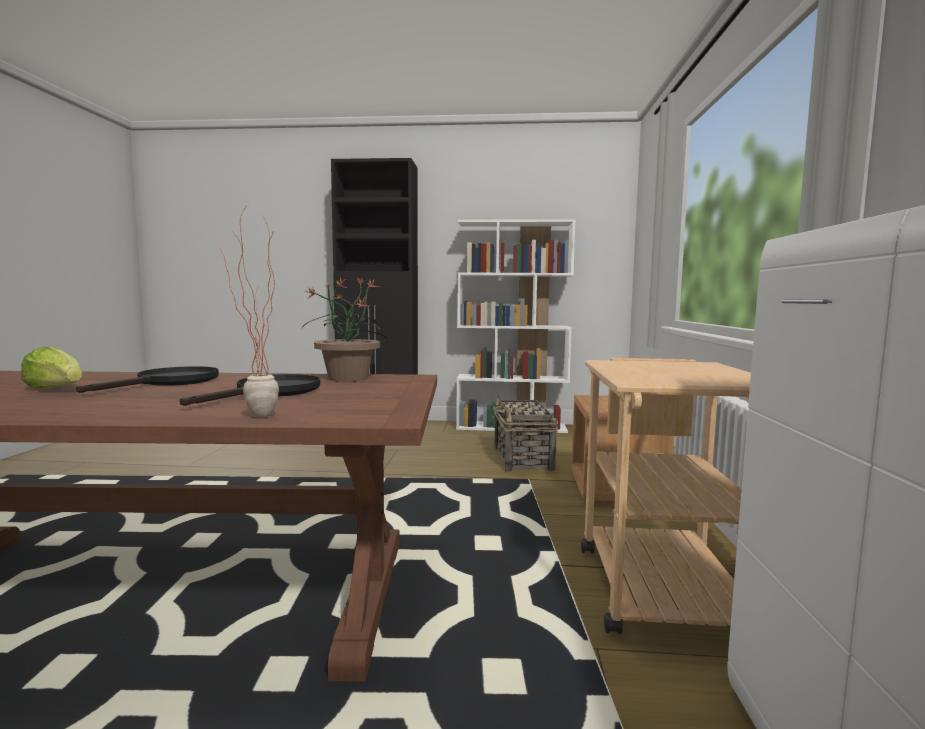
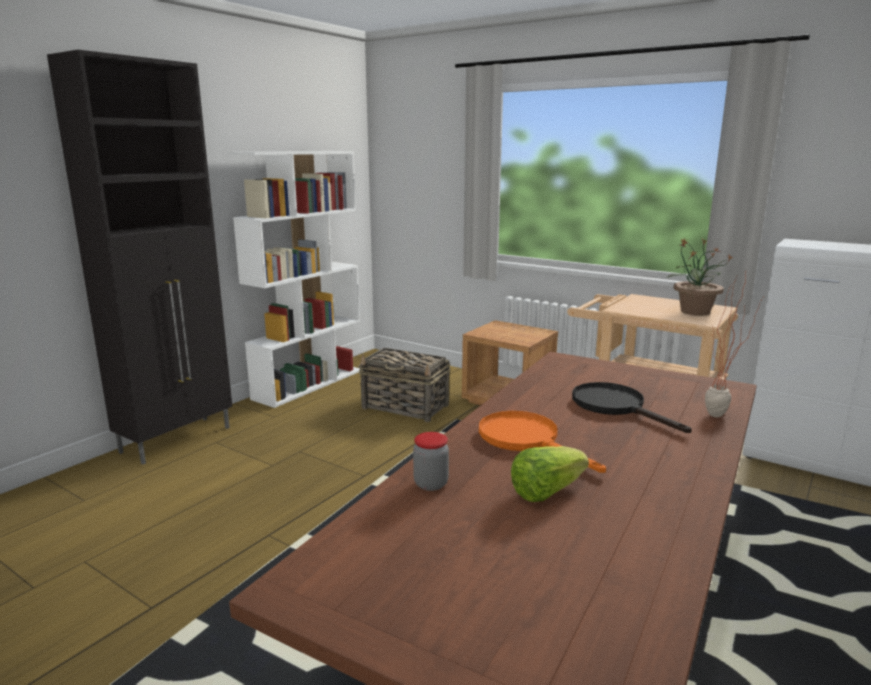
camera: 60 degrees left, 10 degrees up
black frying pan [76,366,219,393] -> orange frying pan [479,411,606,473]
potted plant [302,277,387,382] -> potted plant moved to [667,237,733,315]
none -> jar [413,432,449,491]

